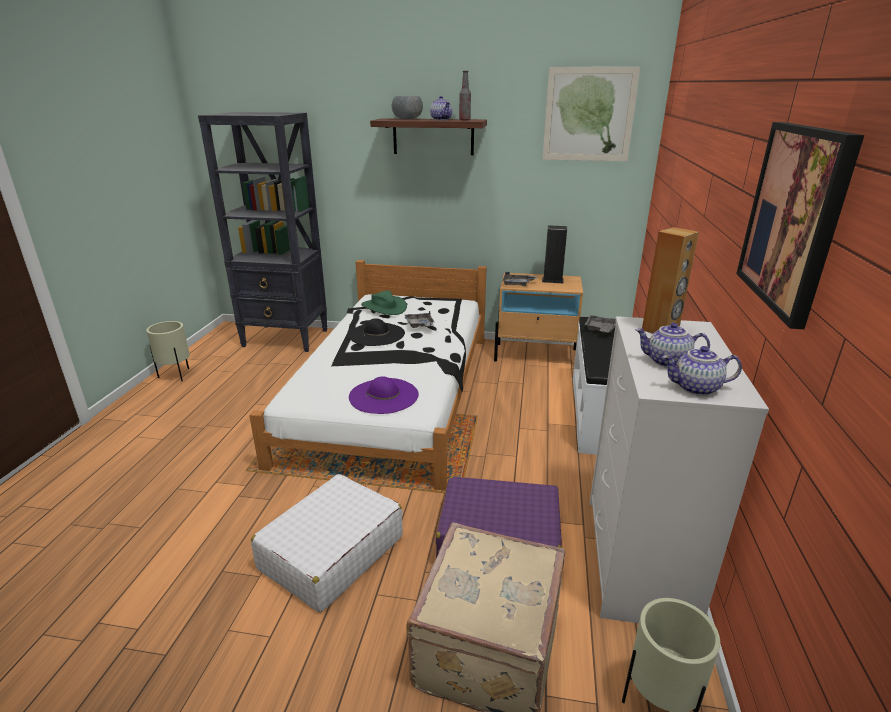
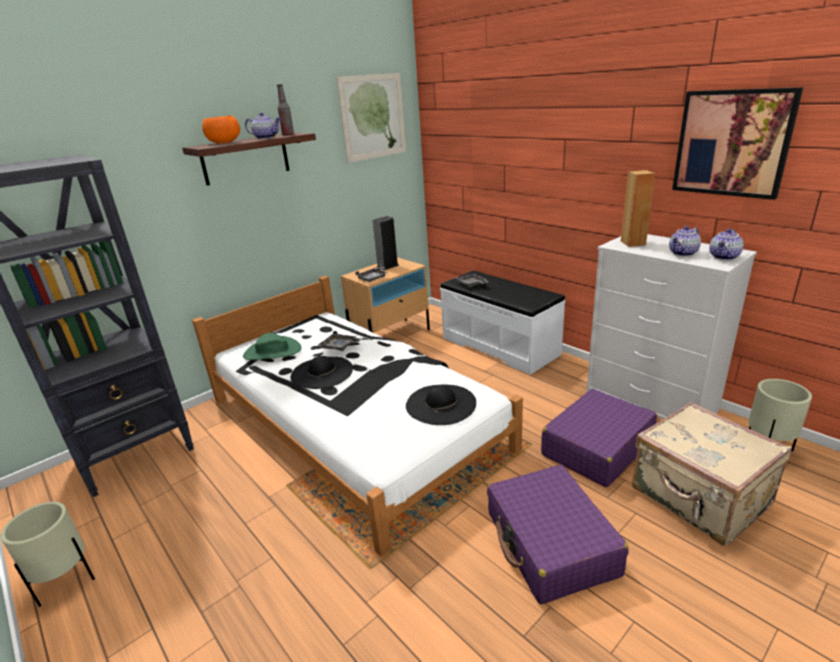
camera: 50 degrees left, 0 degrees up
white suitcase [251,474,403,612] -> purple suitcase [487,465,629,604]
purple hat [349,376,419,414] -> black hat [406,385,476,425]
grey bowl [392,96,423,119] -> orange bowl [202,115,240,143]

